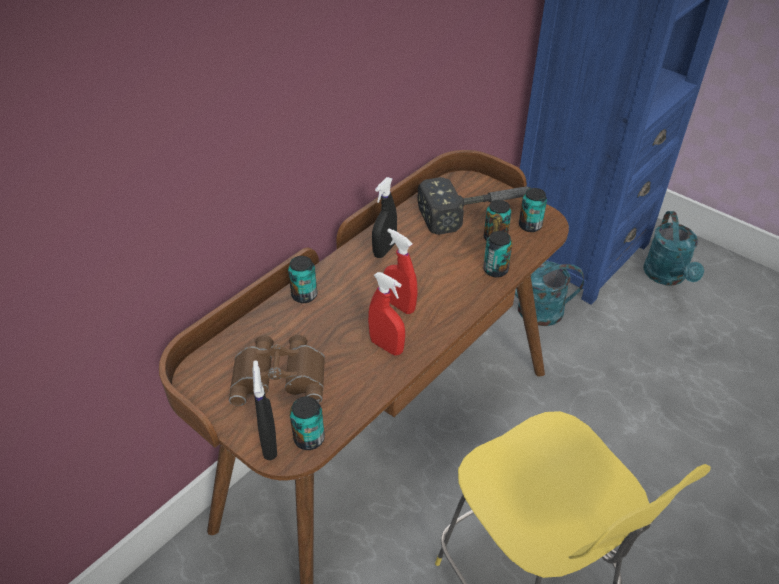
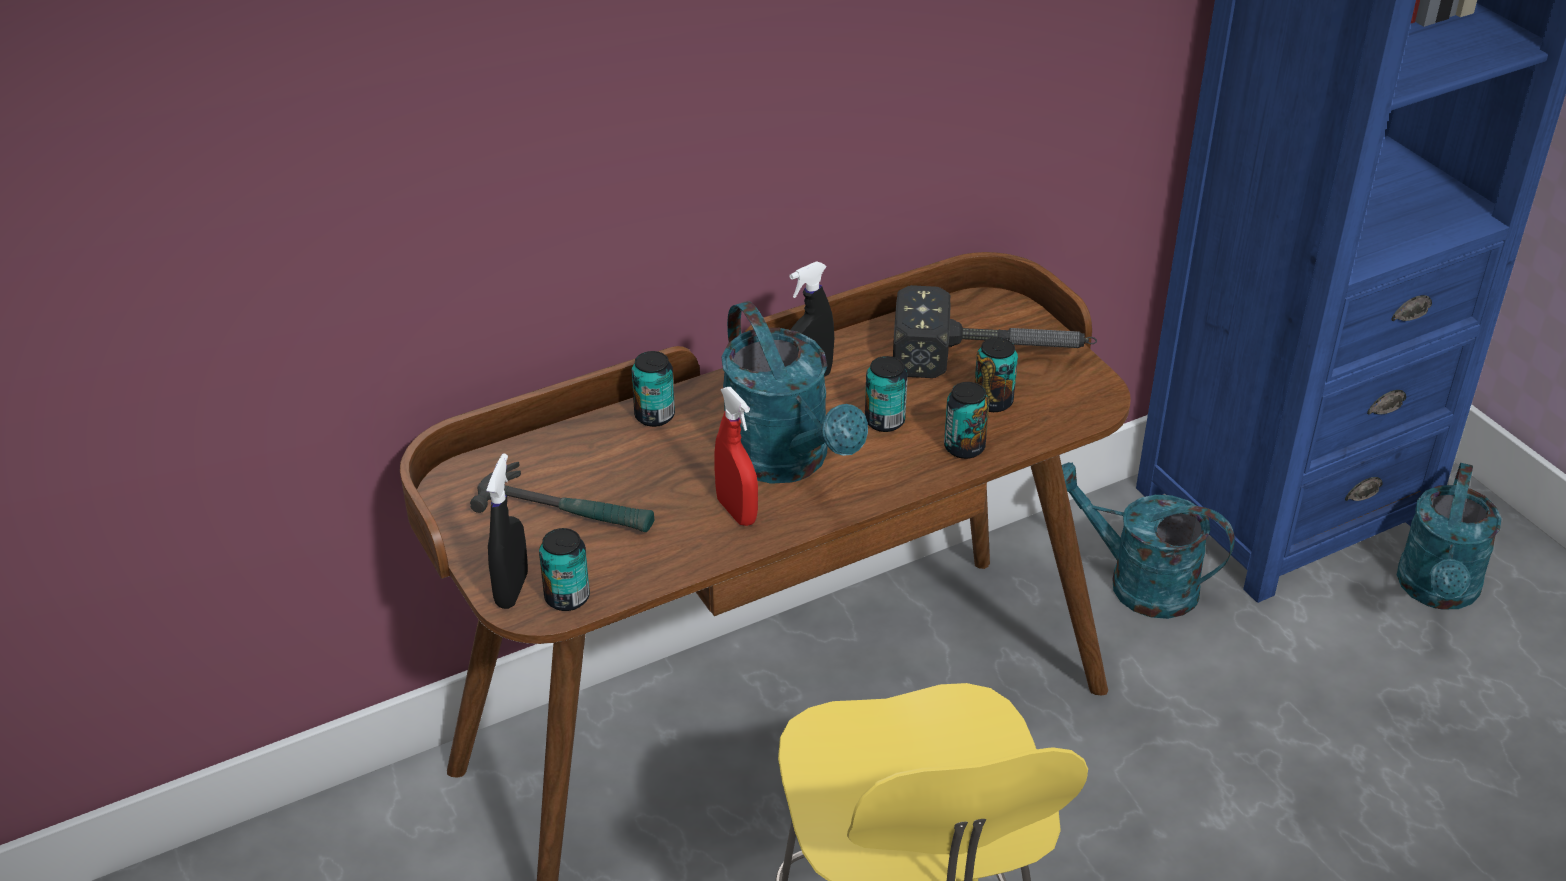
camera: 20 degrees right, 5 degrees down
brown binoculars [229,335,325,406] -> hammer [470,462,654,532]
red spray bottle [384,228,418,314] -> turquoise watering can [721,301,868,484]
can [519,188,547,232] -> can moved to [865,356,908,432]

